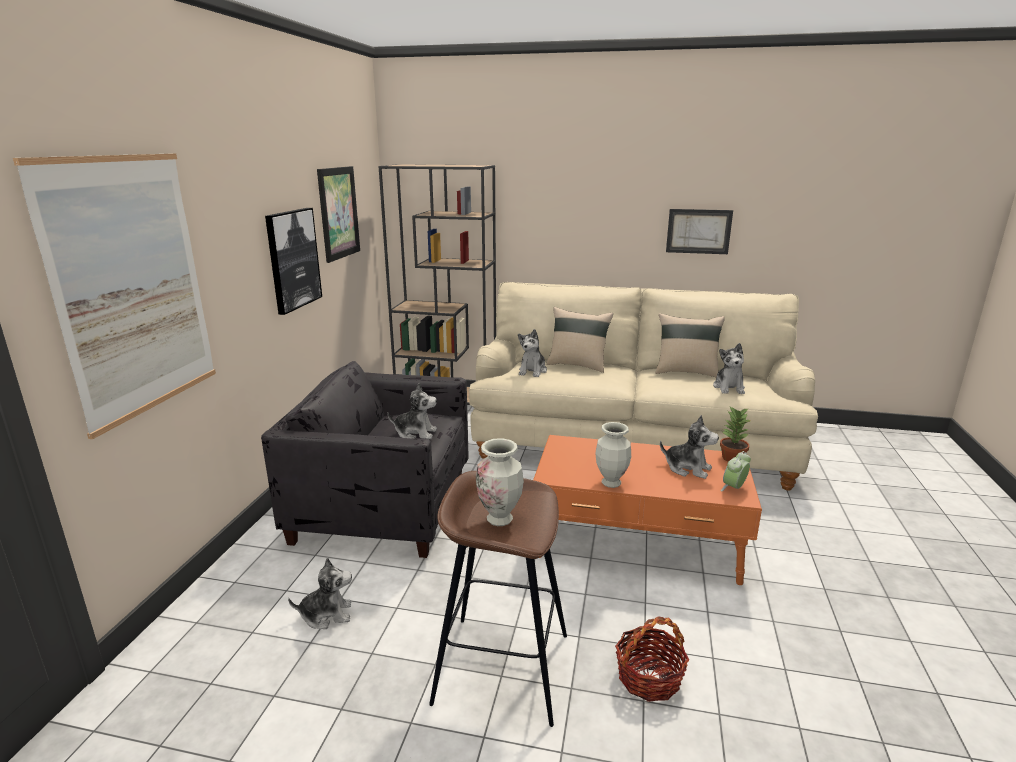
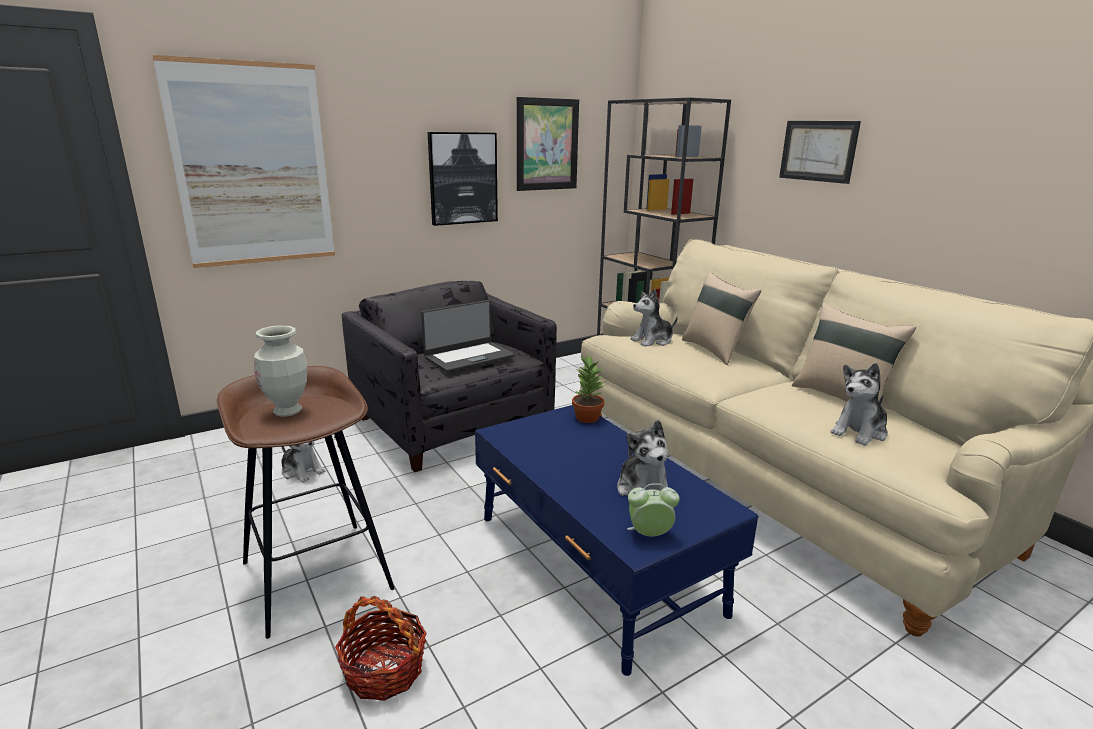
camera: 45 degrees right, 0 degrees up
plush toy [388,383,437,439] -> laptop [421,300,515,372]
orange coffee table [533,435,762,585] -> blue coffee table [475,405,758,676]
vase [595,422,631,488] -> none
picture [666,209,733,254] -> picture moved to [779,121,861,184]
potted plant [720,407,750,462] -> potted plant moved to [572,355,605,423]

